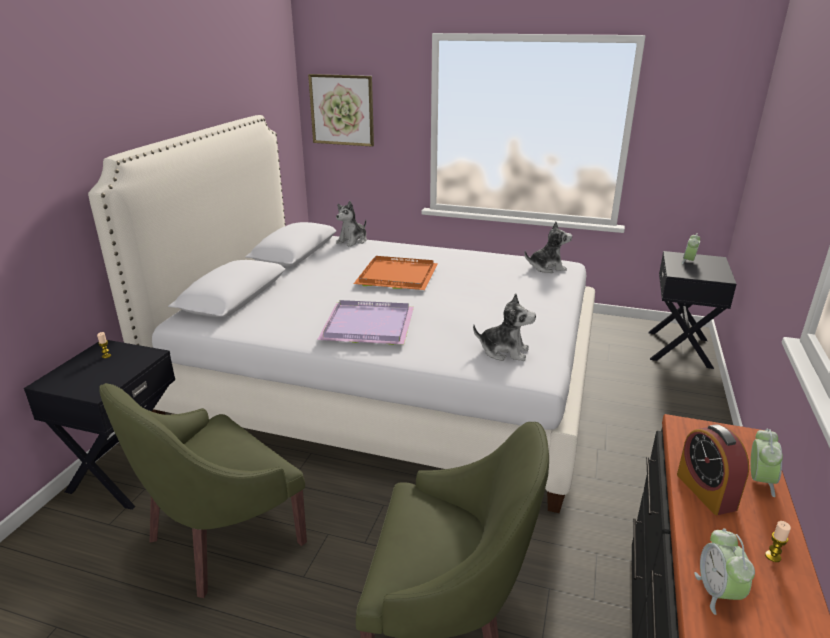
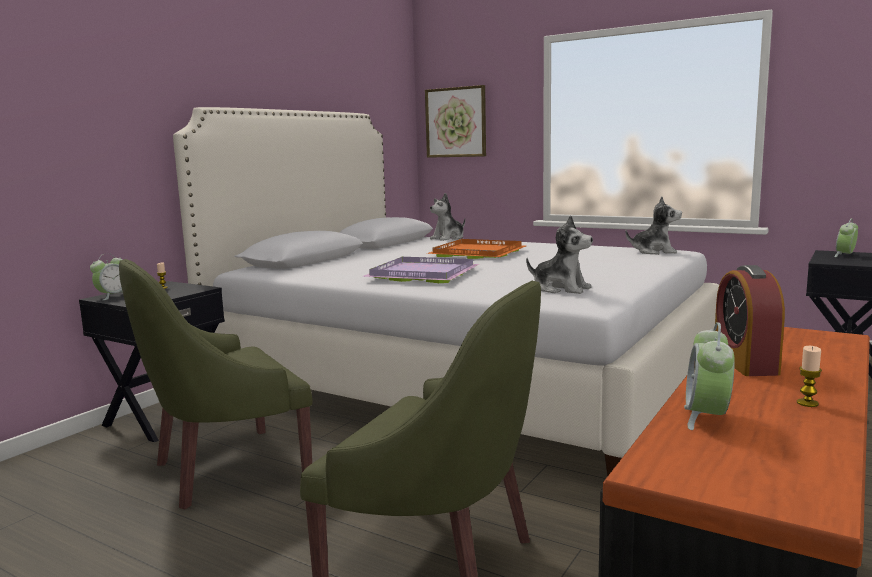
camera: 15 degrees right, 15 degrees down
alarm clock [751,429,783,497] -> alarm clock moved to [90,253,123,300]

